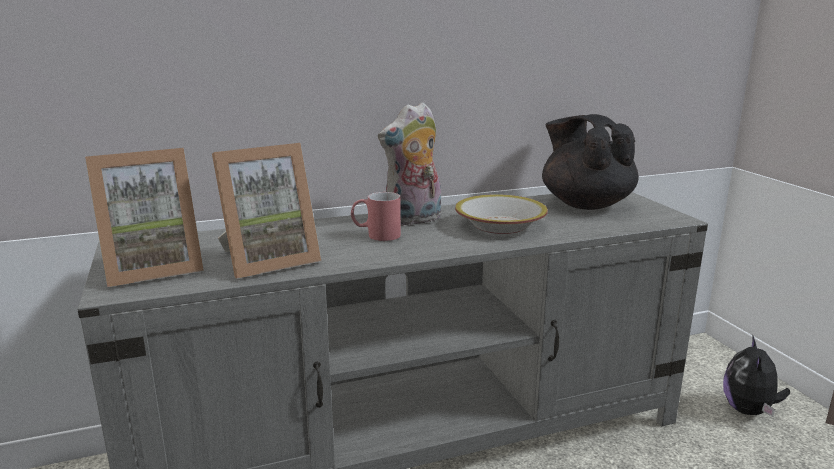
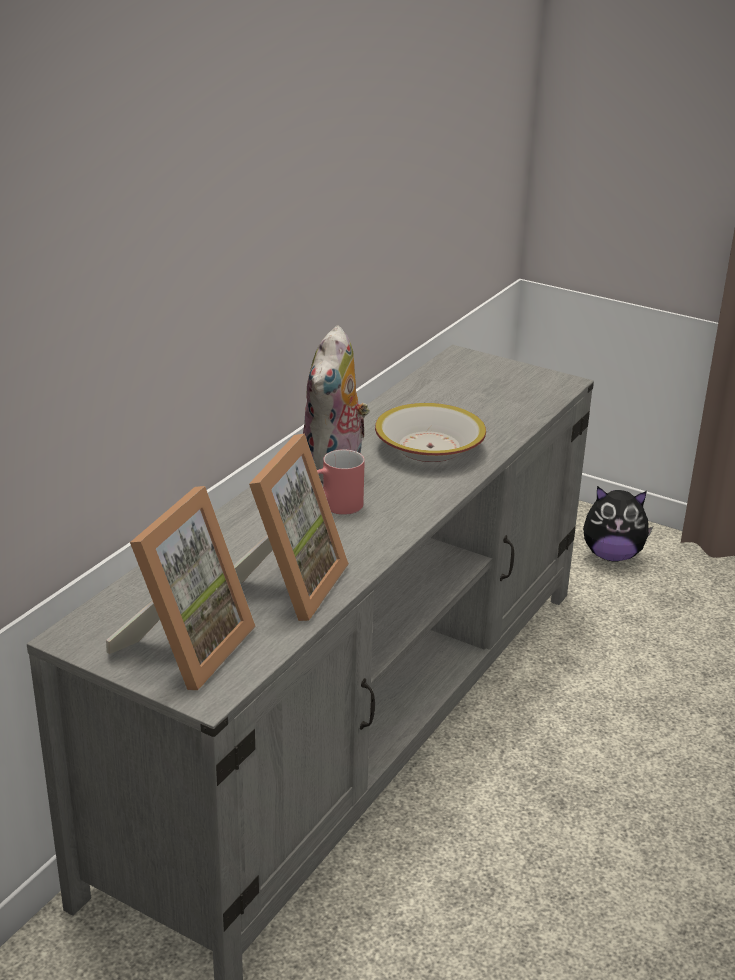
camera: 40 degrees left, 10 degrees up
black teapot [542,114,639,210] -> none
plush toy [723,336,790,417] -> plush toy turned 60 degrees counterclockwise [583,486,653,562]

